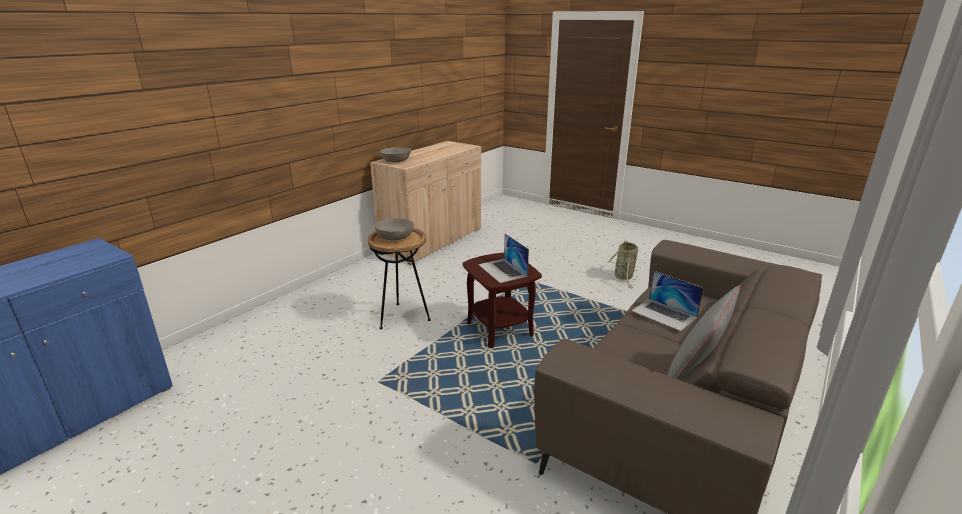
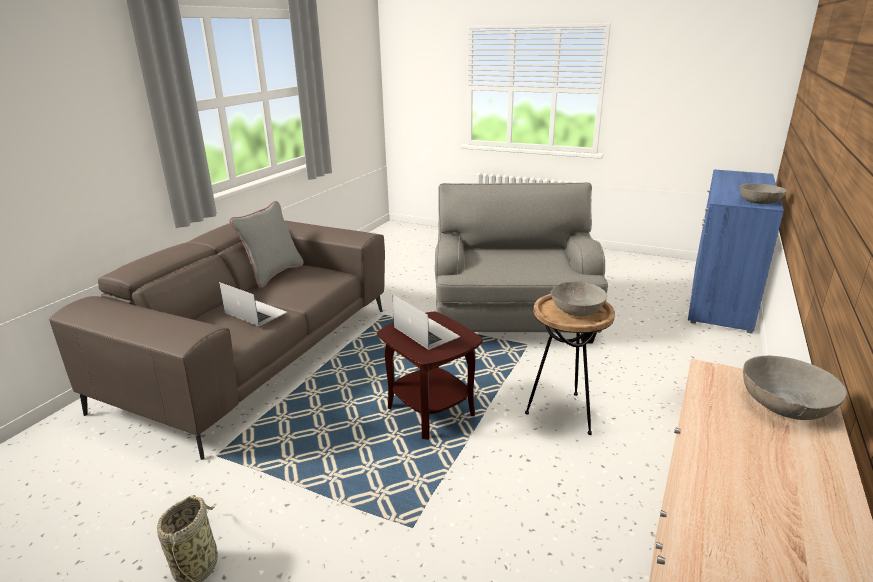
camera: 170 degrees right, 0 degrees up
none -> grey armchair [435,182,608,344]
none -> grey bowl [739,183,787,204]

